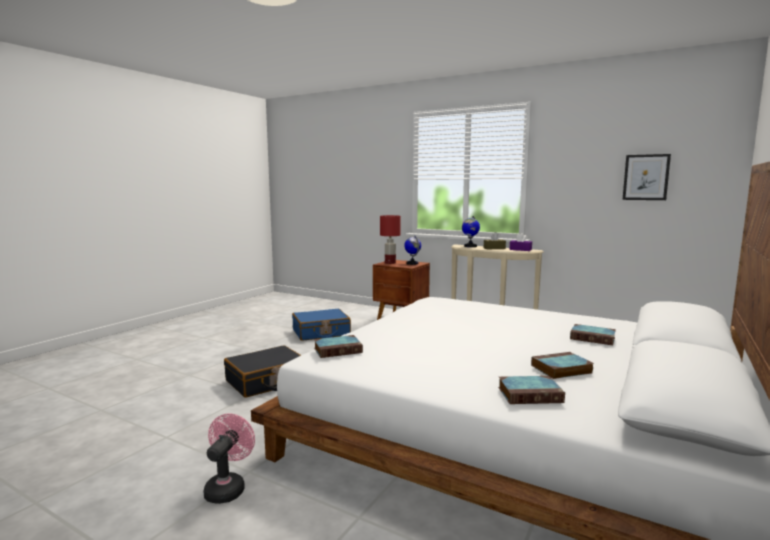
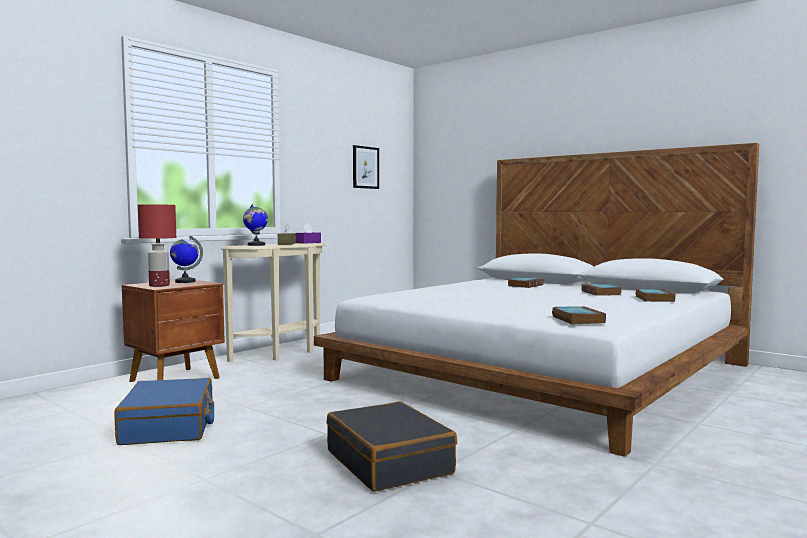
camera: 80 degrees left, 5 degrees down
pink fan [203,413,255,504] -> none

